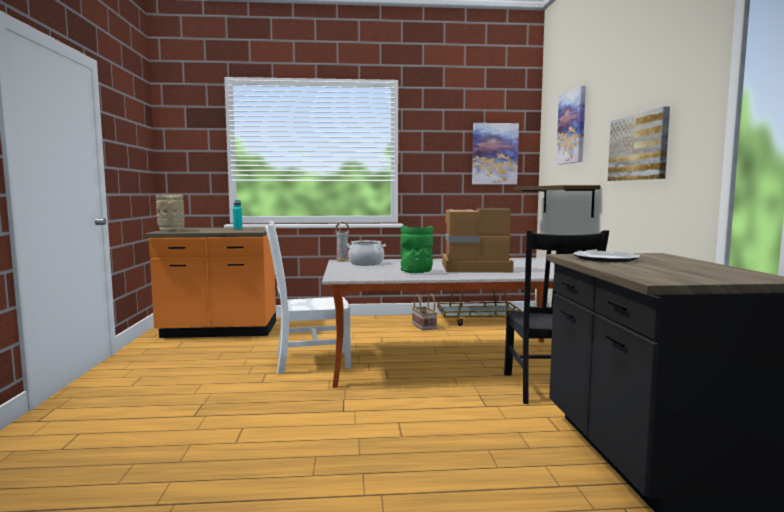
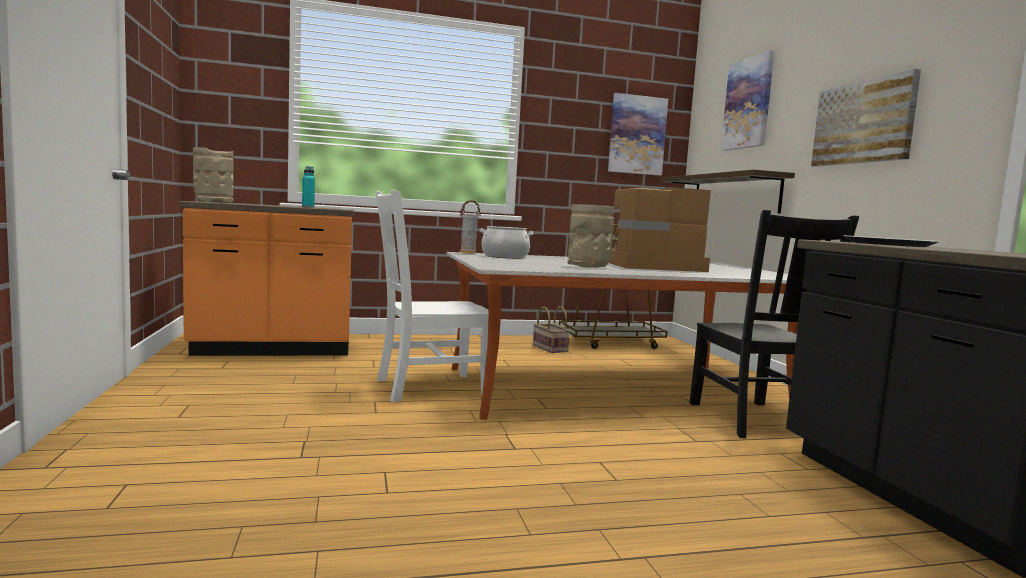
camera: 10 degrees left, 0 degrees up
green vase [401,226,433,273] -> beige vase [568,204,615,268]

